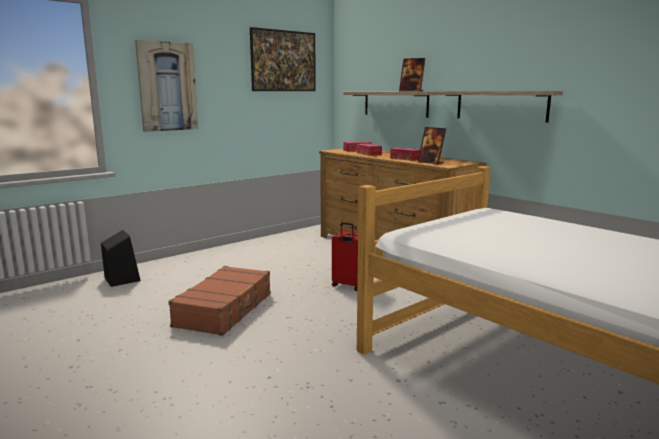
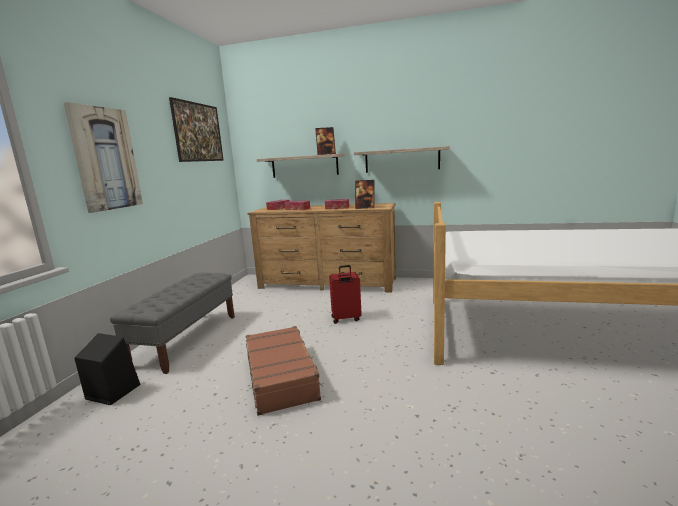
camera: 35 degrees left, 0 degrees up
none -> grey bench [110,273,235,374]

